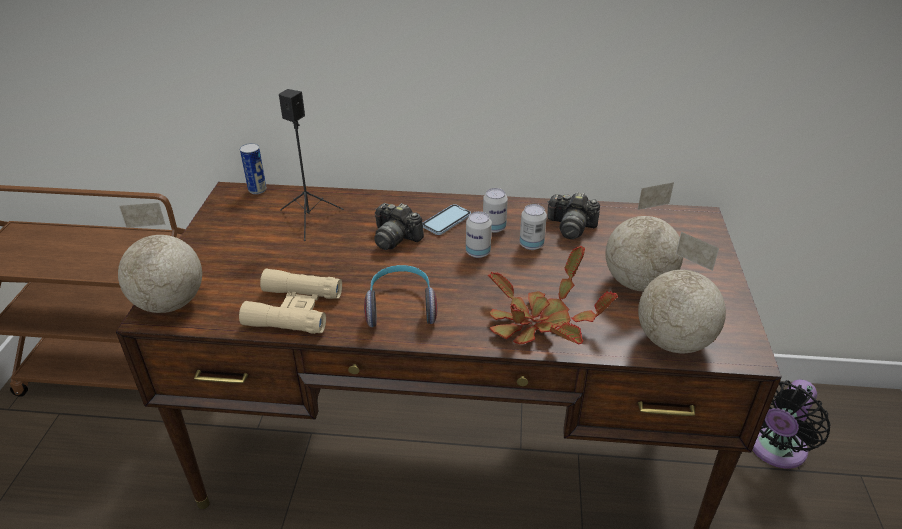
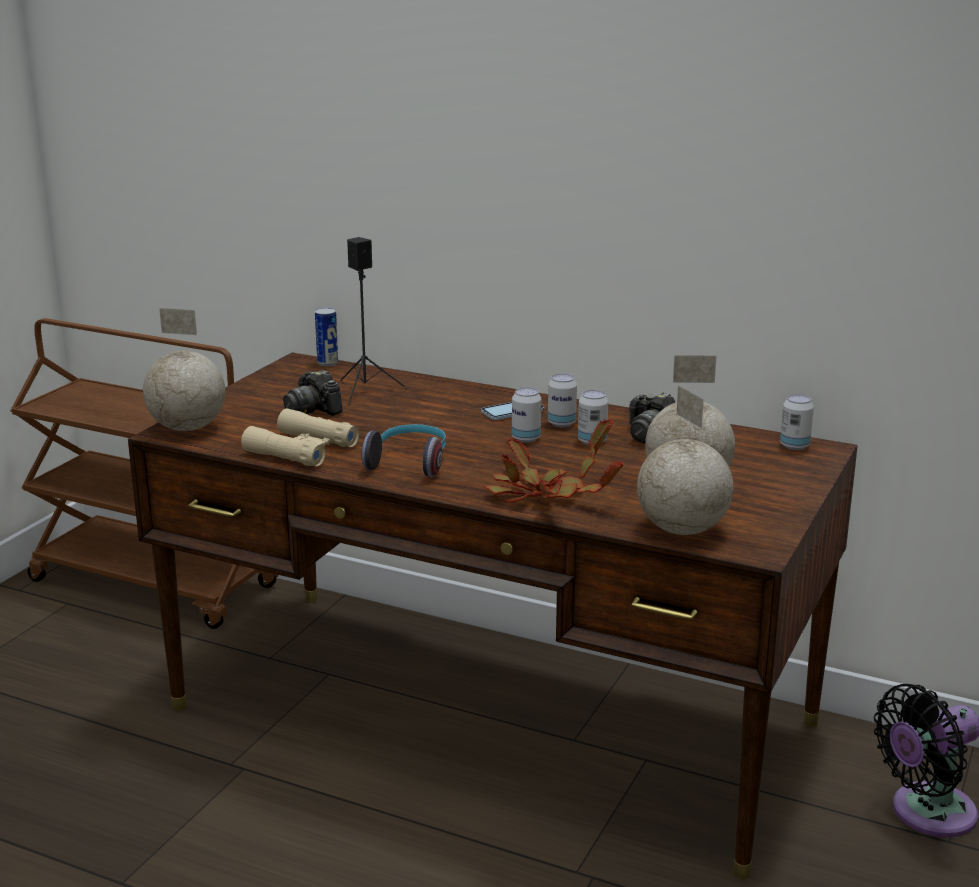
camera: 20 degrees right, 15 degrees down
camera [374,203,424,250] -> camera moved to [283,370,343,416]
none -> can [780,394,814,450]

